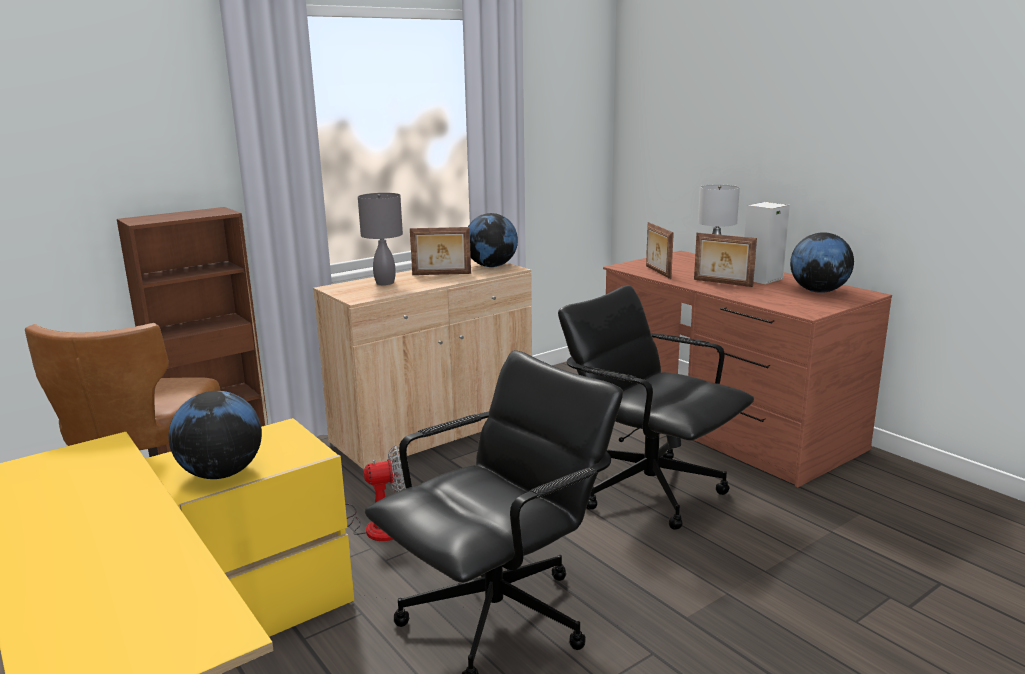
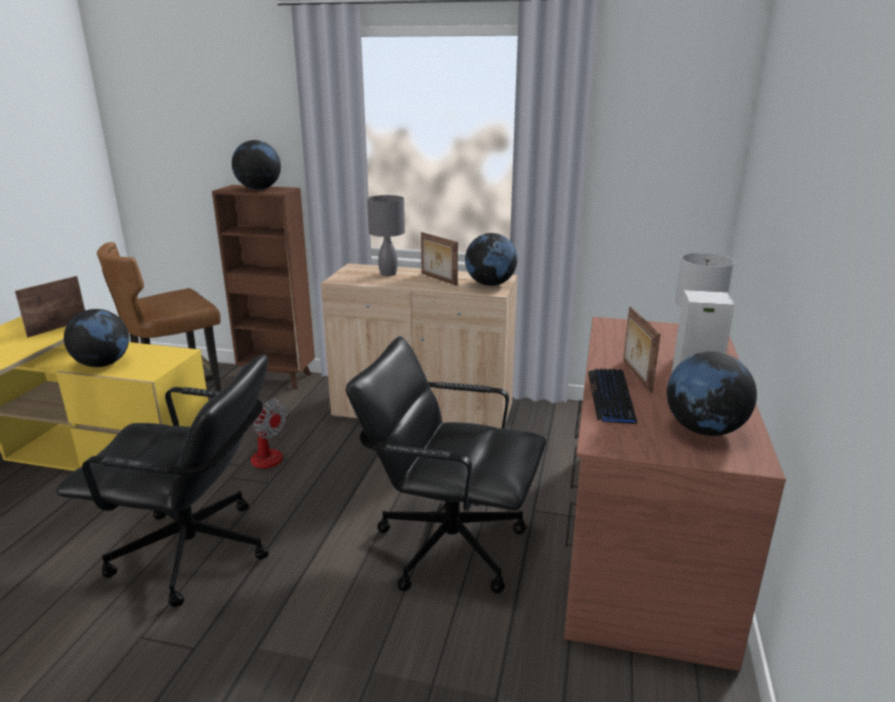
camera: 50 degrees right, 5 degrees up
black office chair [558,285,754,530] -> black office chair turned 75 degrees counterclockwise [346,336,546,593]
picture frame [646,222,674,279] -> picture frame moved to [15,276,85,337]
none -> globe [232,140,281,190]
none -> keyboard [588,369,637,424]

